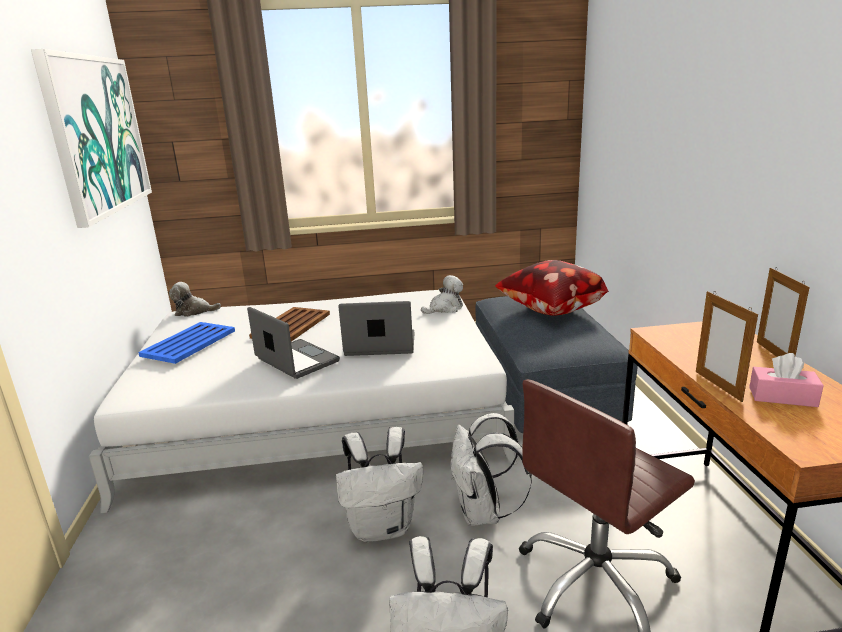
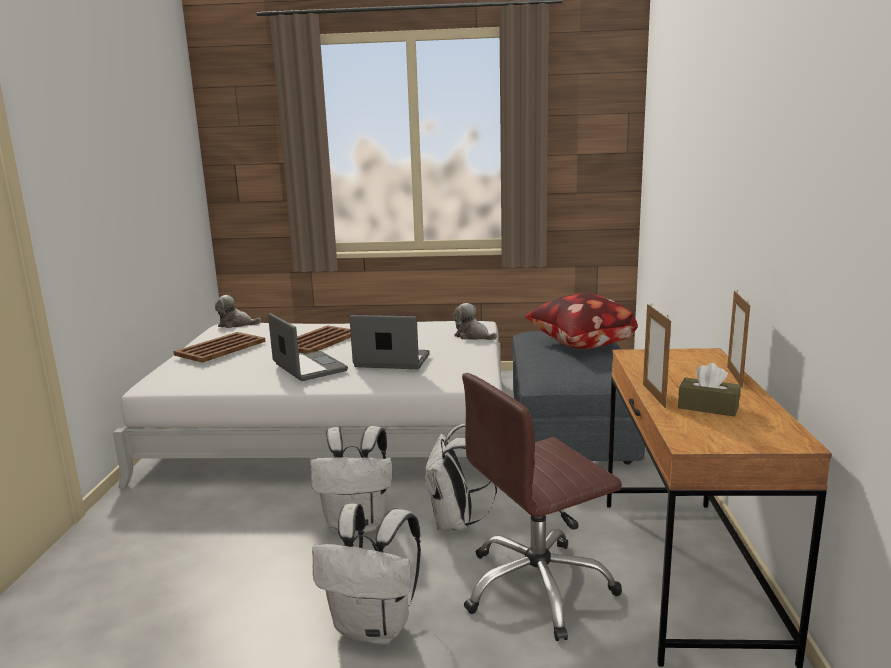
camera: 10 degrees right, 5 degrees down
picture [31,49,152,228] -> none
blue tray [138,322,235,364] -> brown tray [173,332,266,363]
plush toy [421,275,463,314] -> plush toy turned 120 degrees counterclockwise [453,303,497,340]
pink tissue box [749,353,824,407] -> brown tissue box [678,363,741,417]

